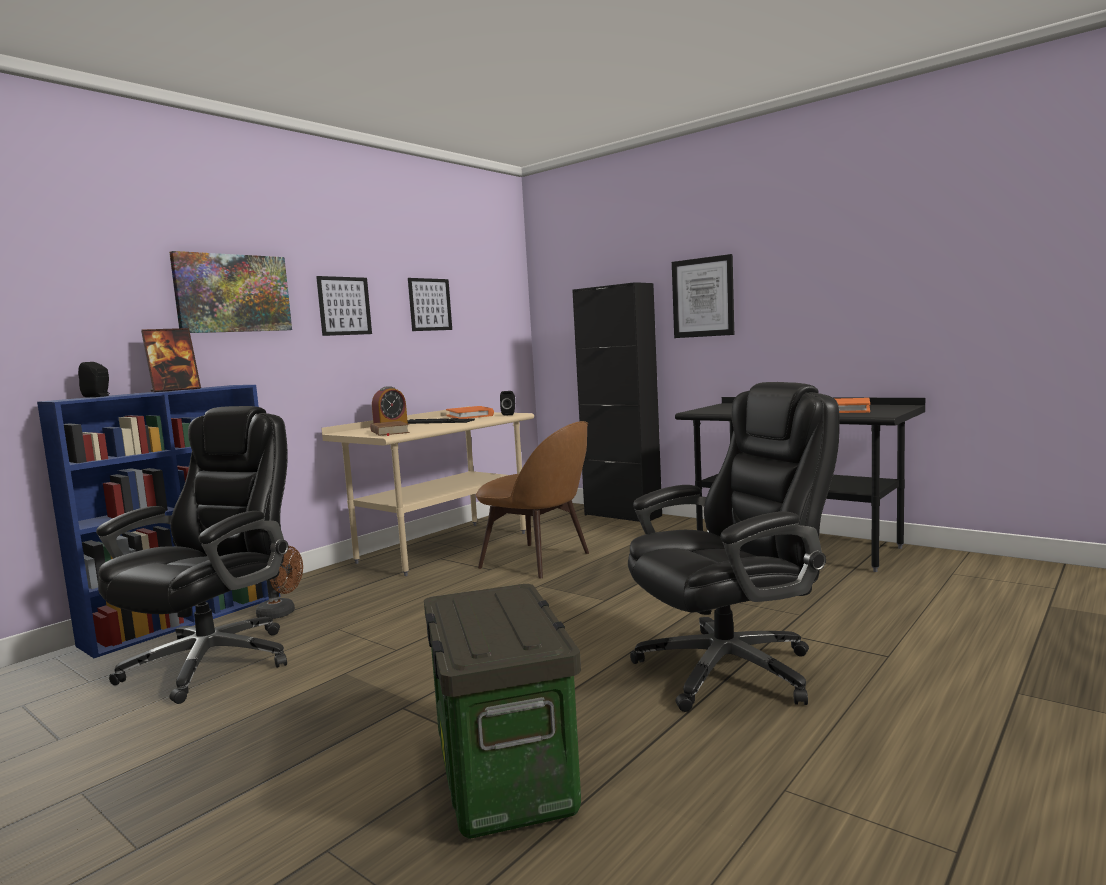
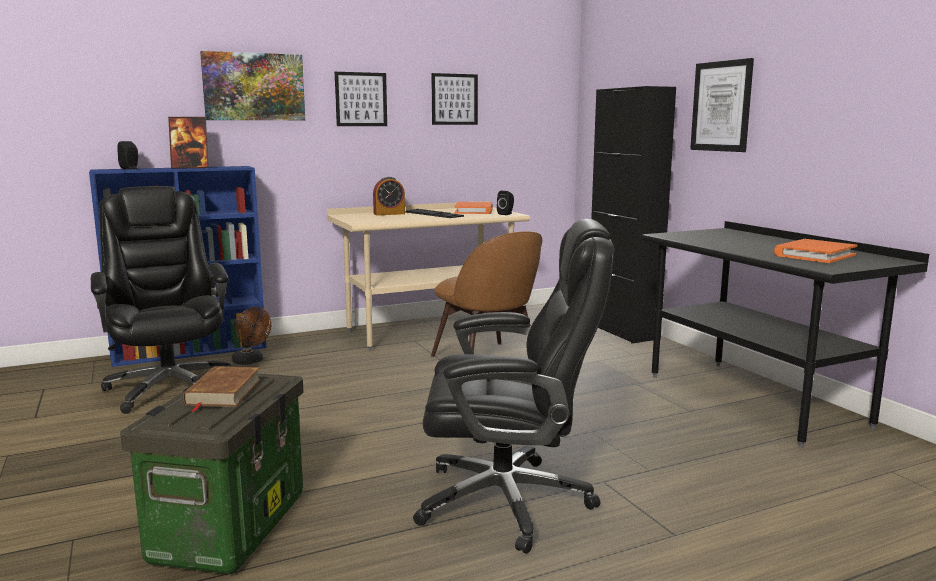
camera: 25 degrees right, 5 degrees up
black office chair [96,406,288,704] -> black office chair turned 75 degrees counterclockwise [91,186,231,414]
brown book [370,421,410,436] -> brown book moved to [184,366,261,412]

